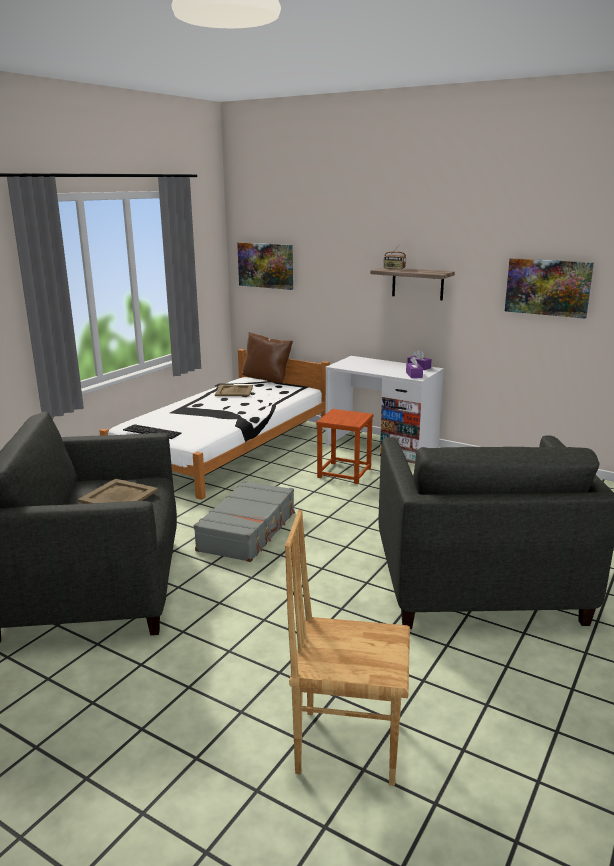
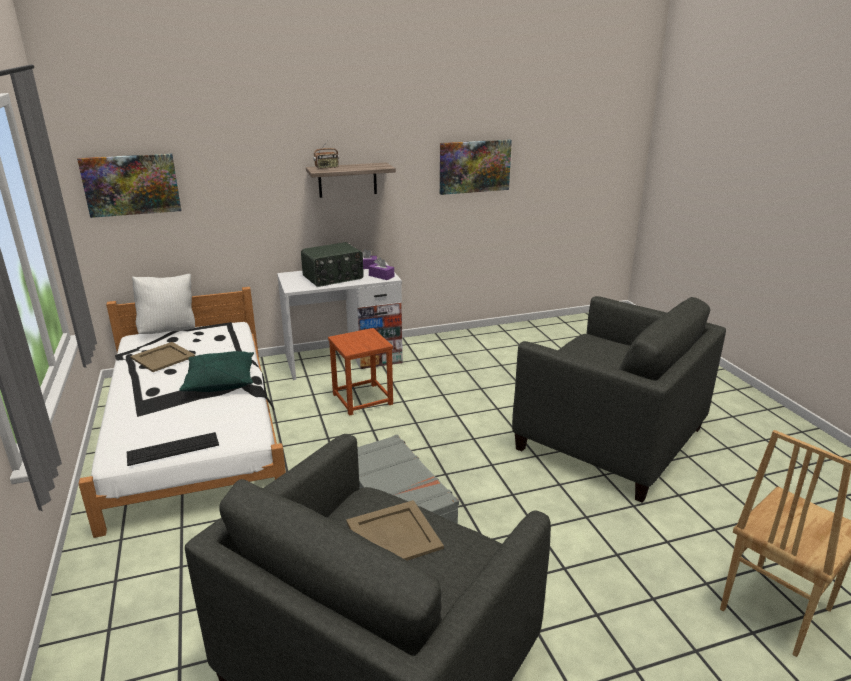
camera: 50 degrees left, 5 degrees up
brown pillow [242,332,293,383] -> white pillow [132,274,195,334]
none -> green pillow [179,351,254,392]
none -> radio [301,242,364,287]

